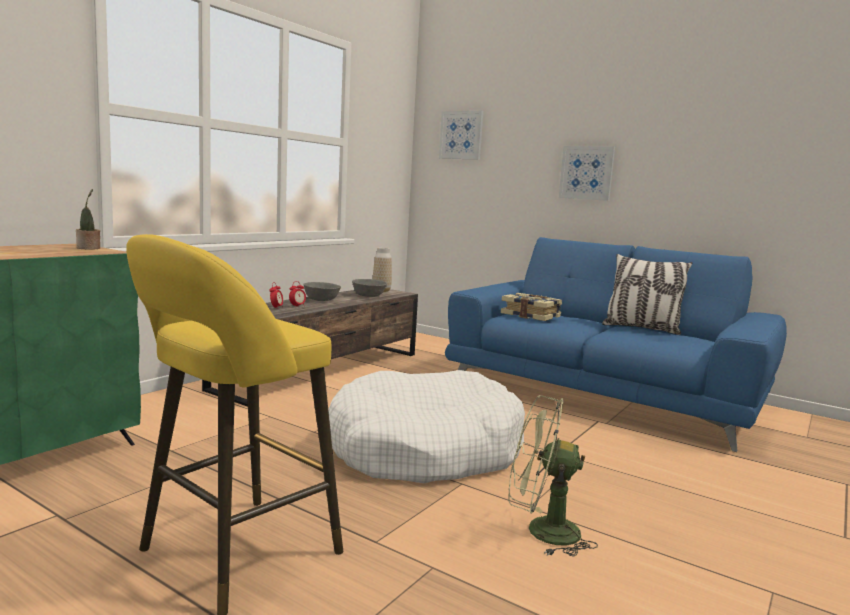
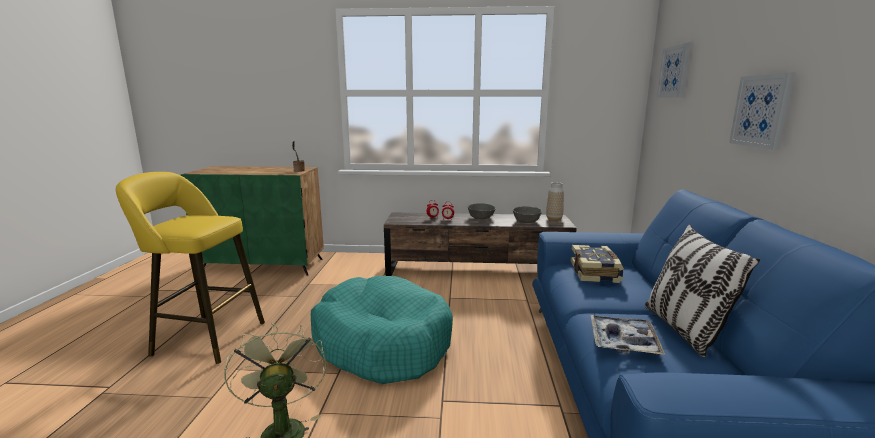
camera: 60 degrees right, 5 degrees up
white dog bed [328,370,525,483] -> turquoise dog bed [311,276,453,384]
none -> tray [591,315,665,355]

